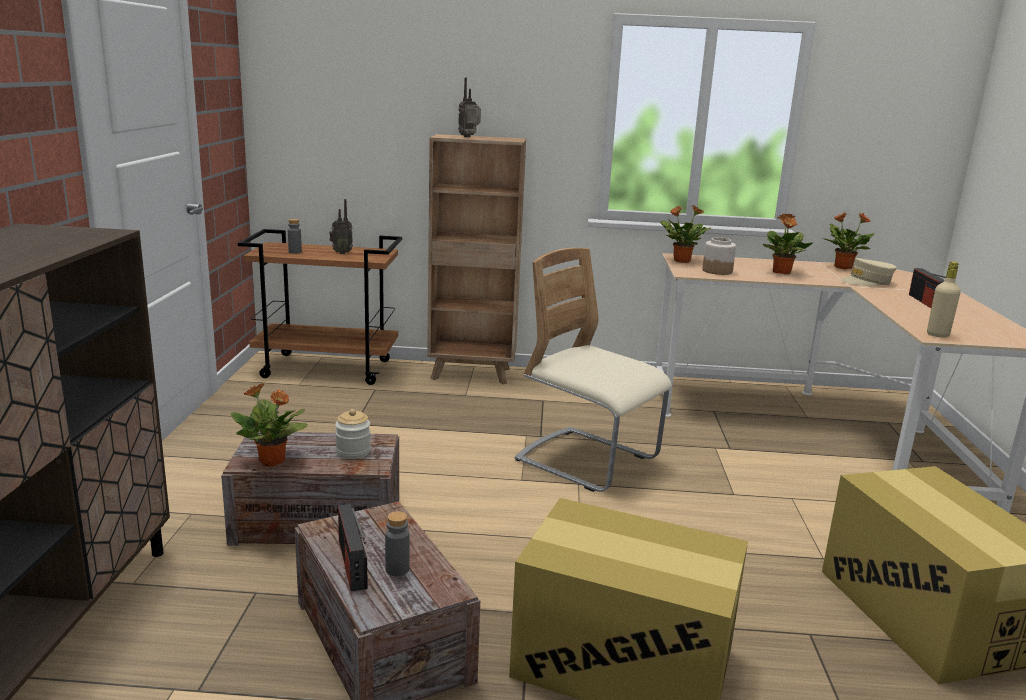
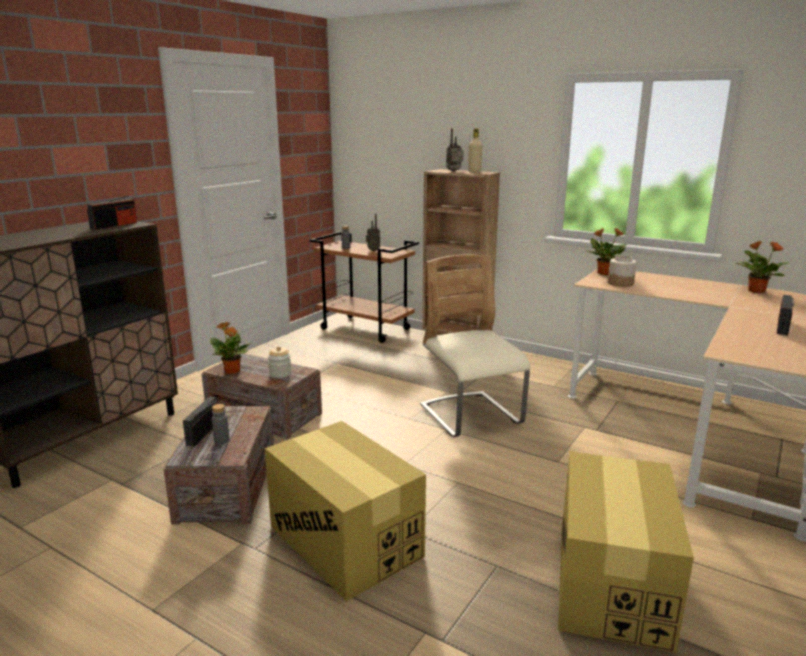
camera: 30 degrees right, 0 degrees up
potted plant [763,213,813,274] -> none
beige cap [840,258,897,286] -> none
beige bottle [927,262,961,337] -> beige bottle moved to [468,128,482,172]
none -> radio [87,195,137,230]

